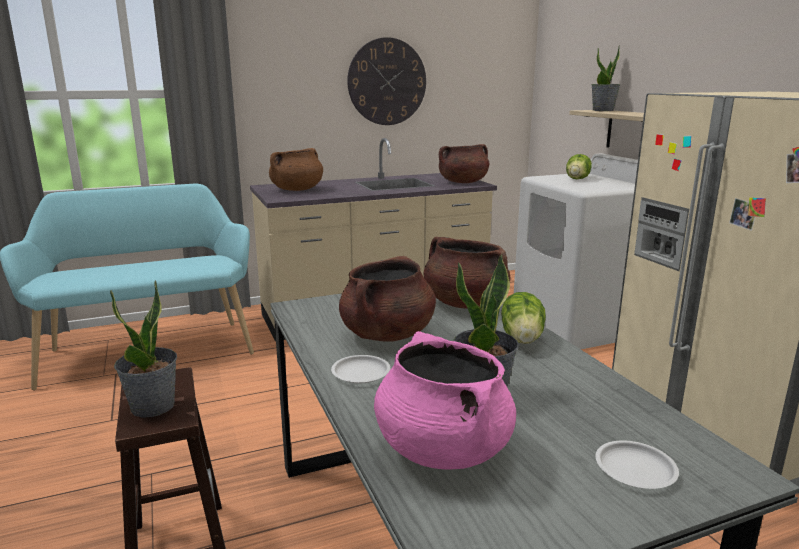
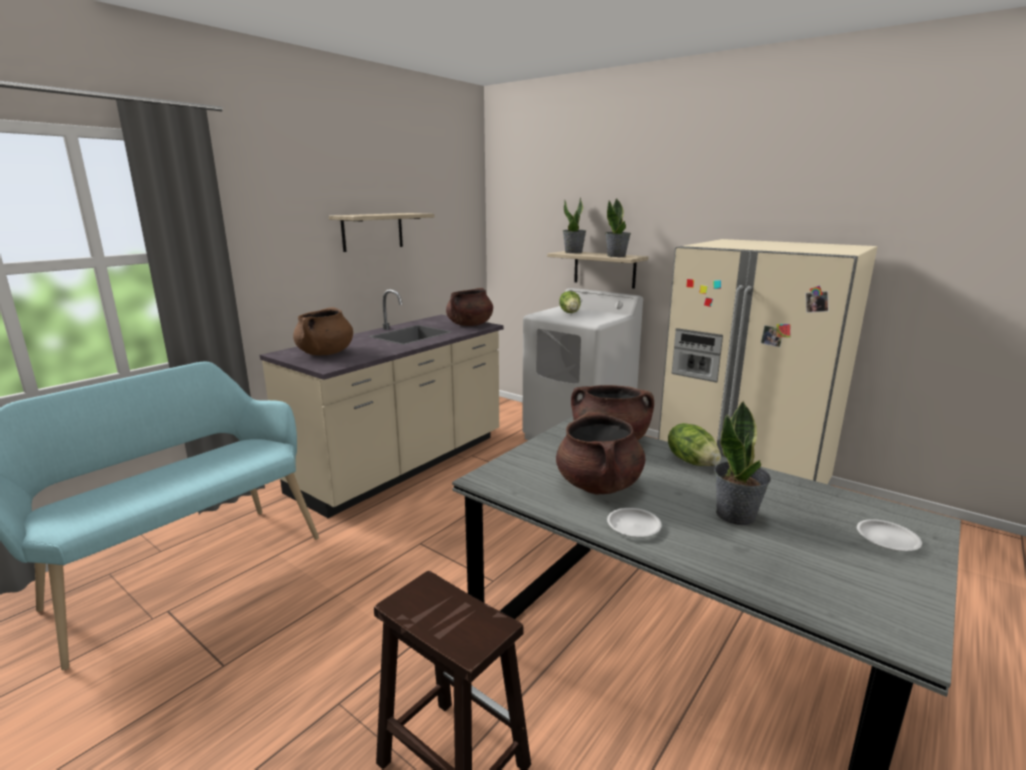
camera: 30 degrees left, 0 degrees up
potted plant [110,280,177,417] -> potted plant moved to [605,198,631,257]
wall clock [347,37,426,125] -> shelf [329,213,434,252]
pink cooking pot [374,331,516,470] -> none

